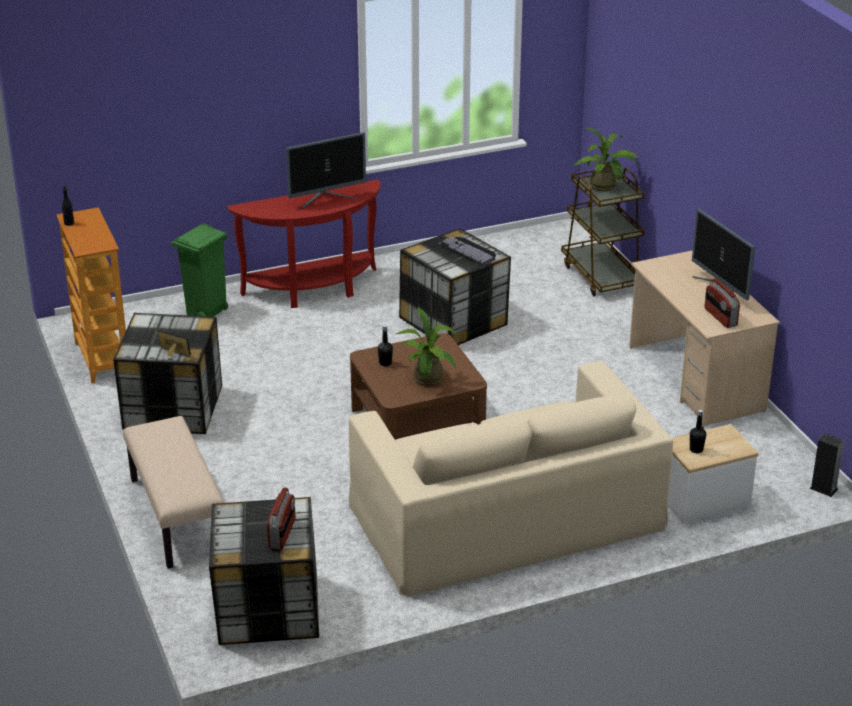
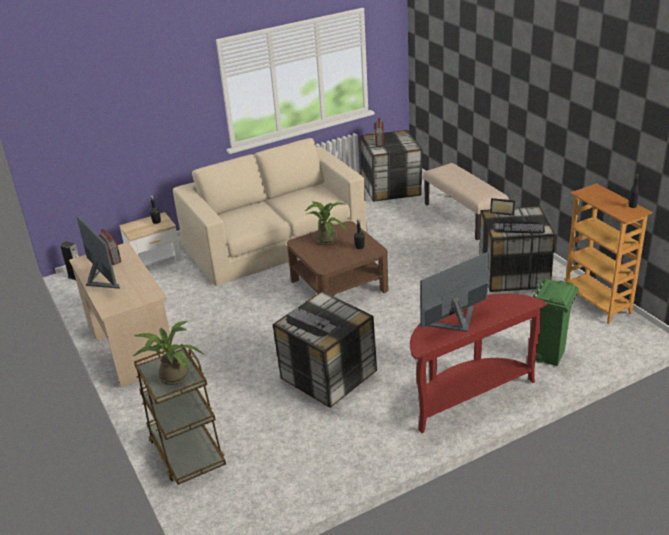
camera: 175 degrees right, 0 degrees up
none -> keyboard [493,221,545,234]

